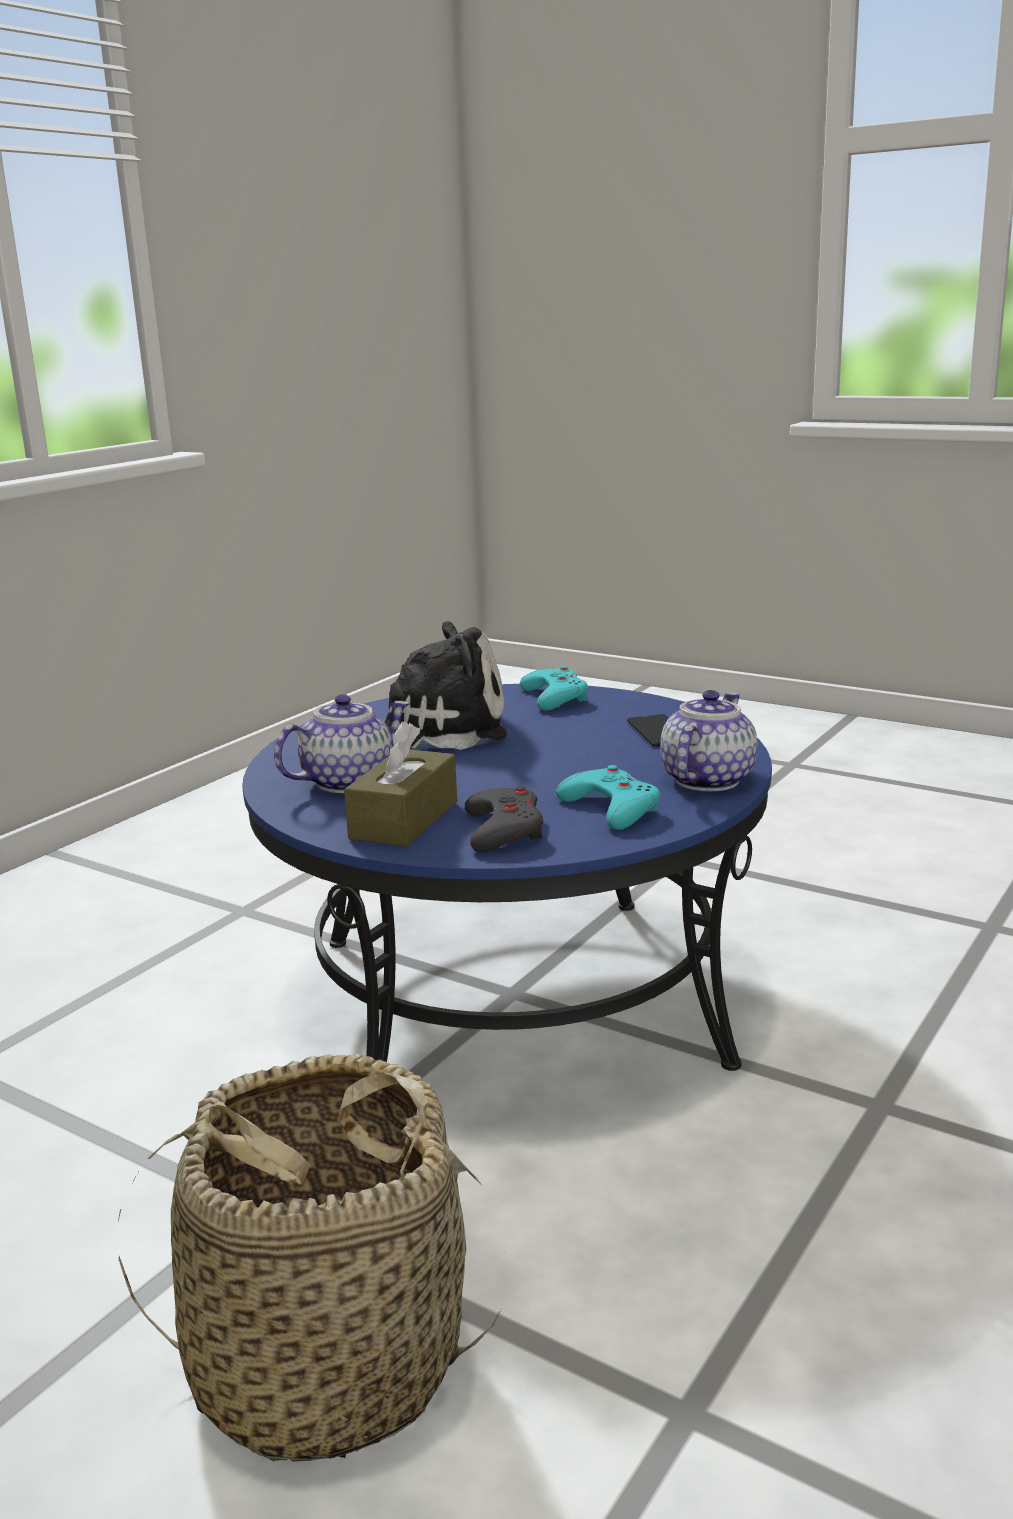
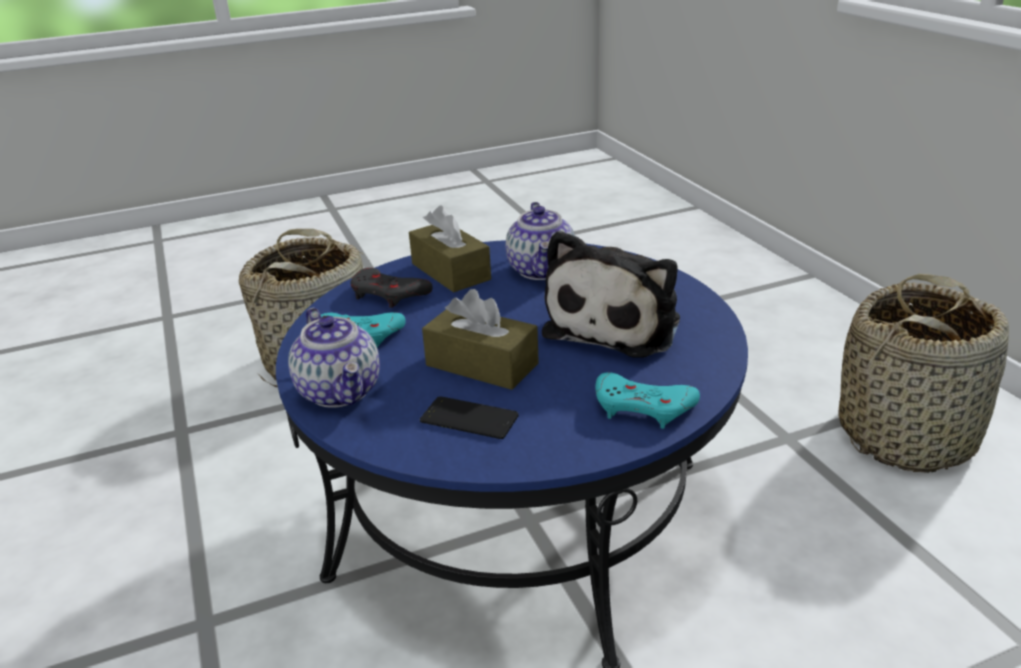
camera: 125 degrees right, 10 degrees up
none -> brown tissue box [422,289,539,390]
none -> basket [838,274,1009,473]

